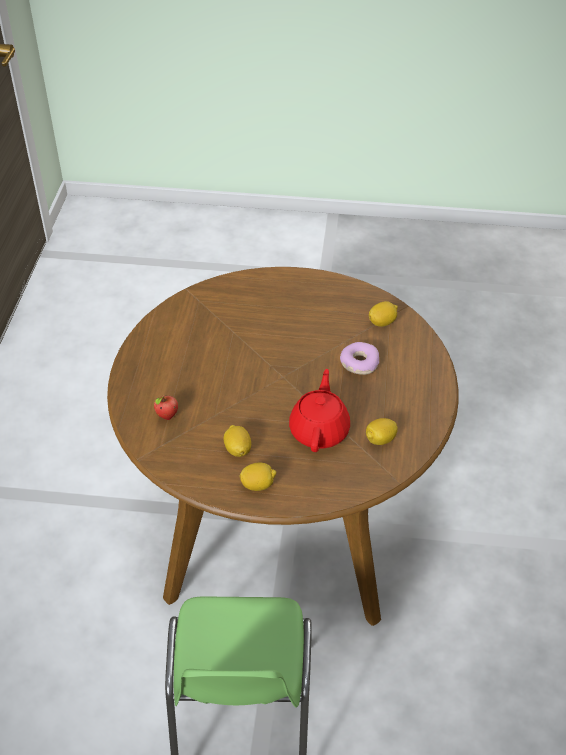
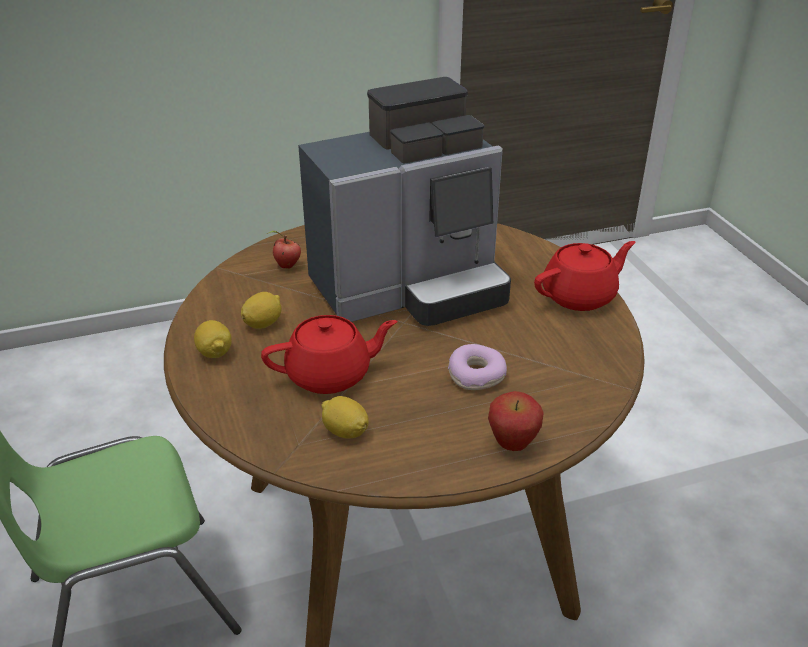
camera: 65 degrees right, 10 degrees down
lemon [369,301,398,327] -> none
none -> coffee machine [298,77,511,326]
none -> apple [488,391,544,451]
none -> red teapot [534,241,636,311]

